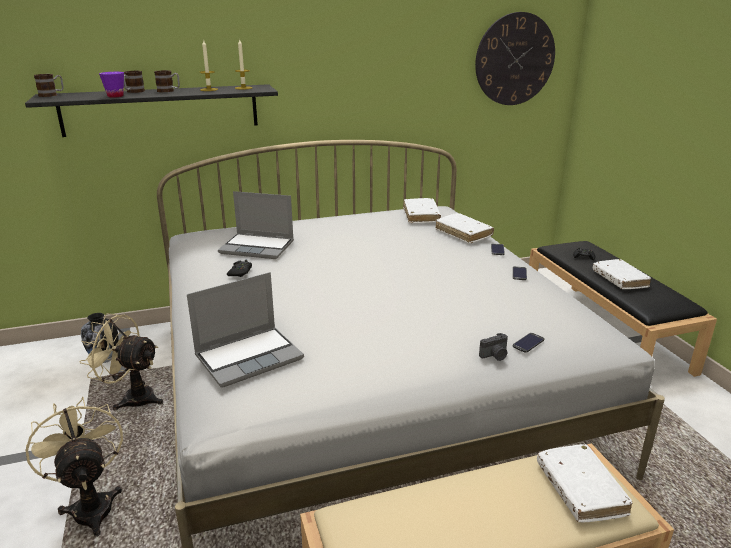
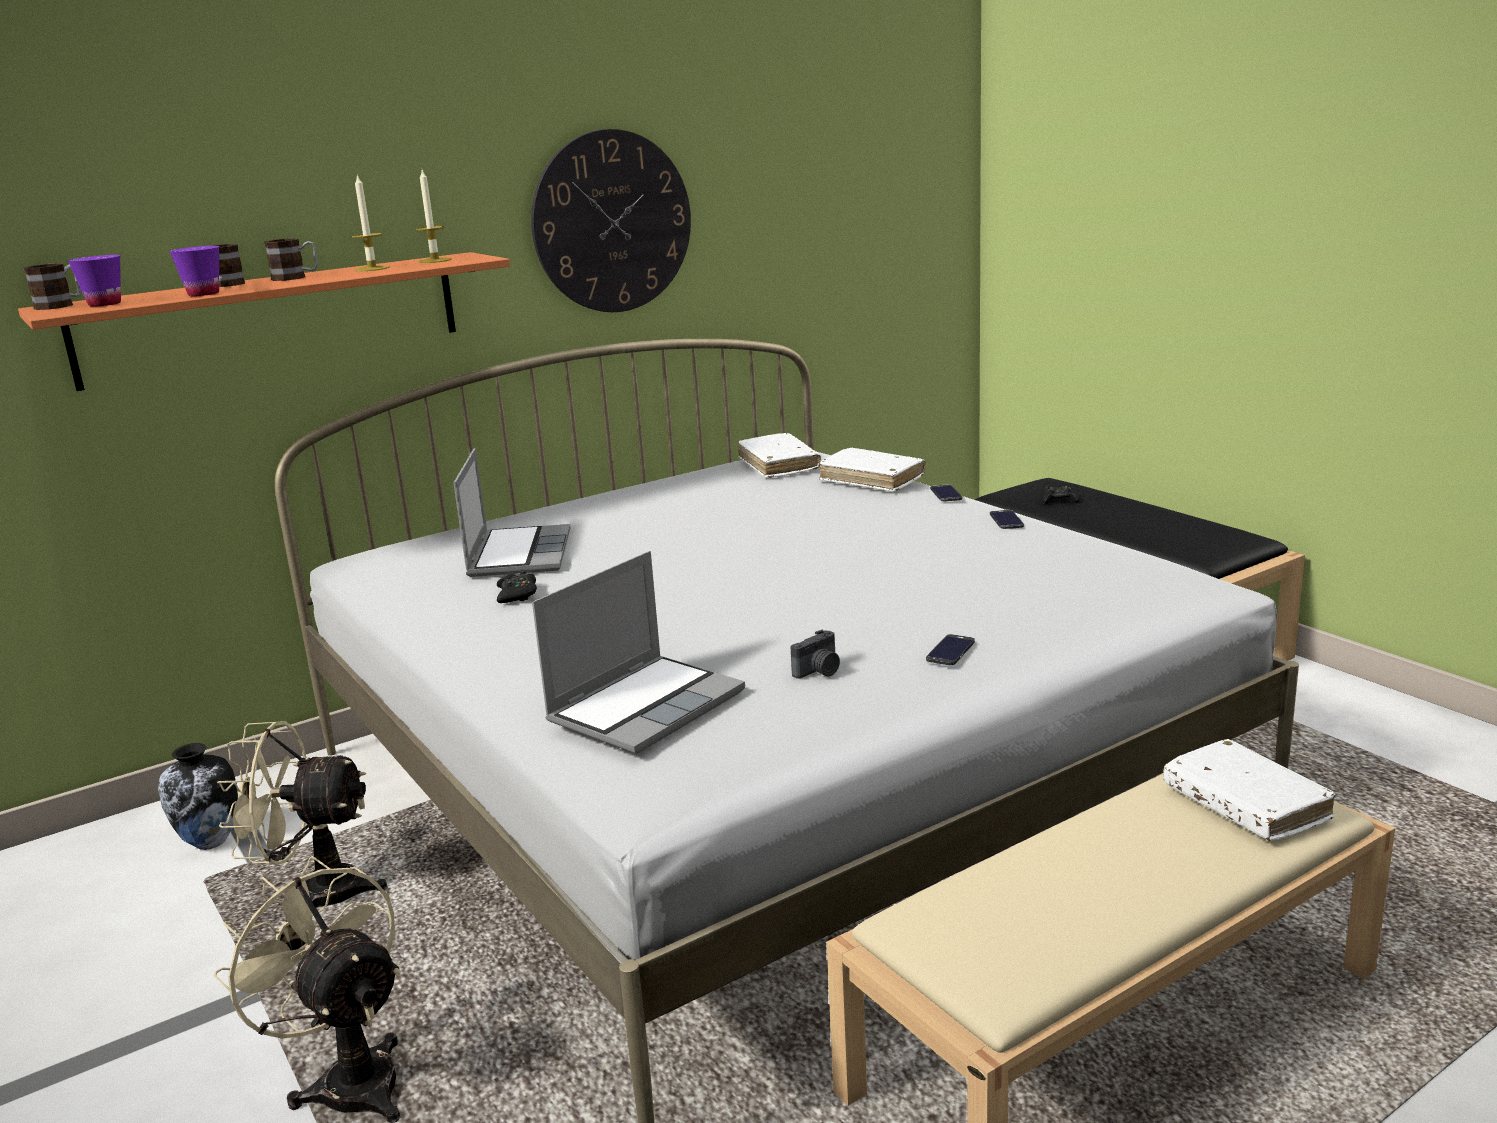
camera: 15 degrees left, 5 degrees down
black shelf [25,84,278,137] -> orange shelf [18,252,510,391]
laptop [218,191,294,259] -> laptop turned 90 degrees counterclockwise [454,448,570,577]
wall clock [475,12,555,105] -> wall clock moved to [531,129,691,312]
camera [479,333,508,361] -> camera moved to [790,629,840,679]
phone [513,333,545,353] -> phone moved to [926,634,975,665]
white book [593,259,651,289] -> none
none -> purple cup [68,255,121,307]

